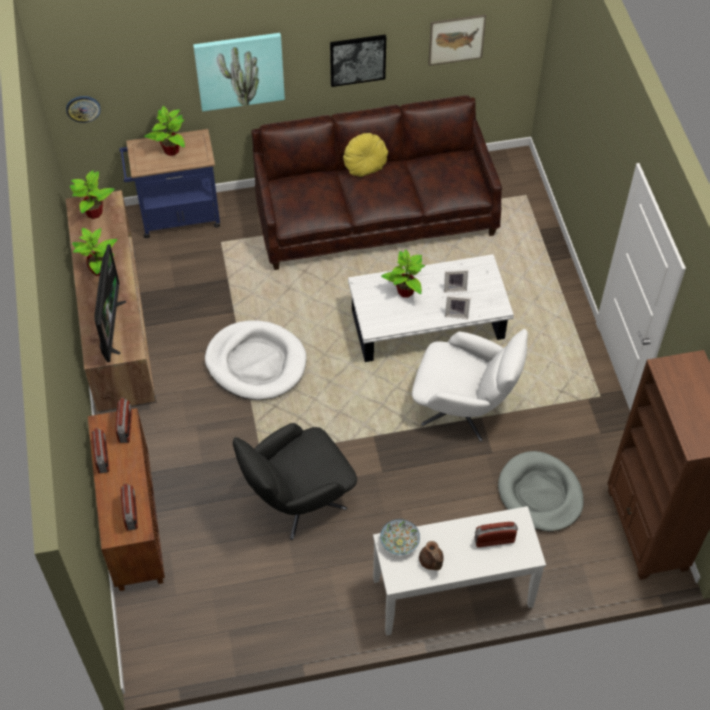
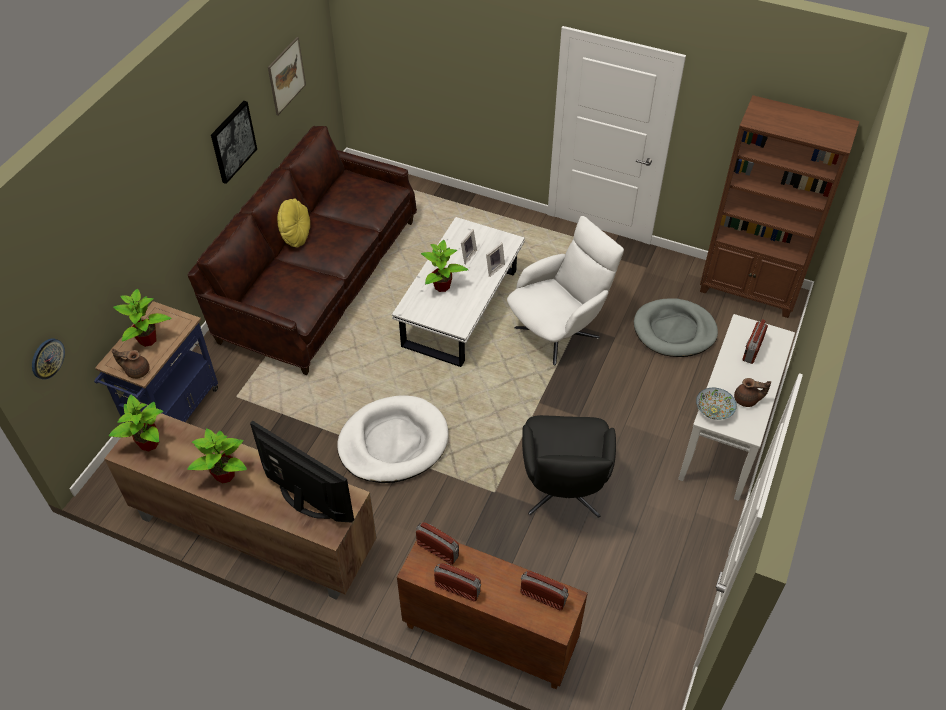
camera: 55 degrees left, 5 degrees down
picture [193,33,285,112] -> none
none -> brown teapot [112,349,150,379]

